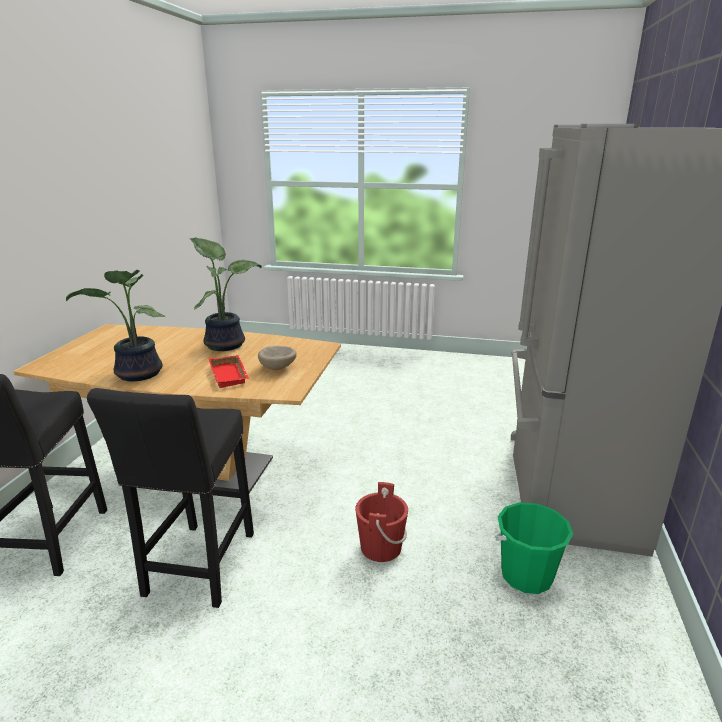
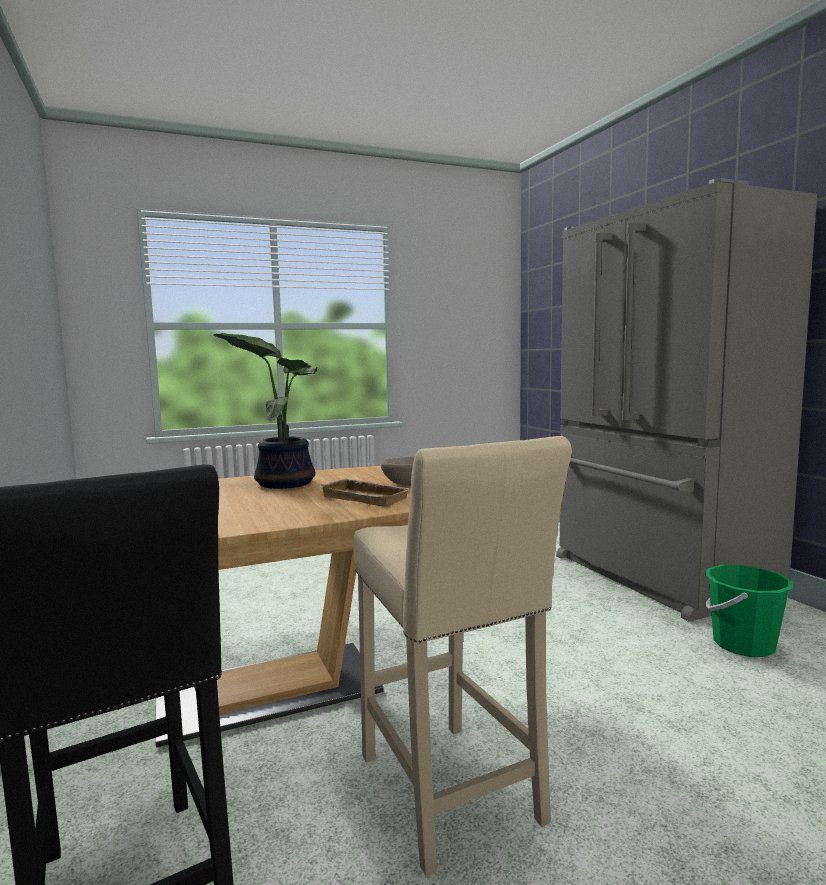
camera: 35 degrees left, 15 degrees down
potted plant [66,270,165,381] -> none
black stool [87,388,254,608] -> beige stool [354,436,572,876]
red tray [209,355,249,388] -> beige tray [318,478,411,507]
red bucket [355,482,408,562] -> none

